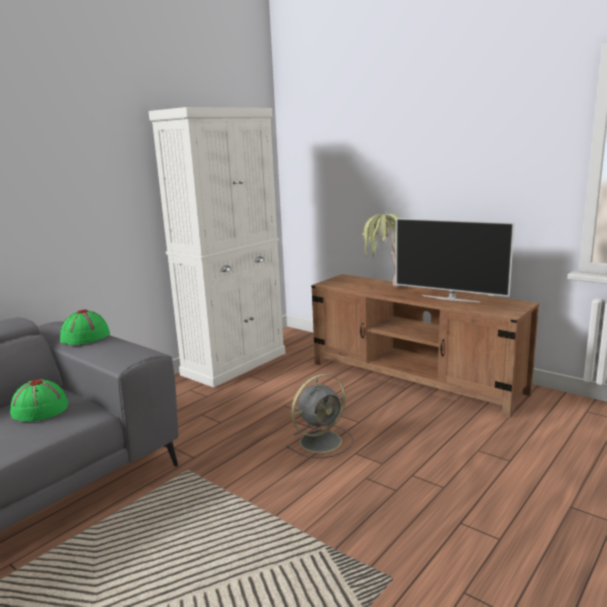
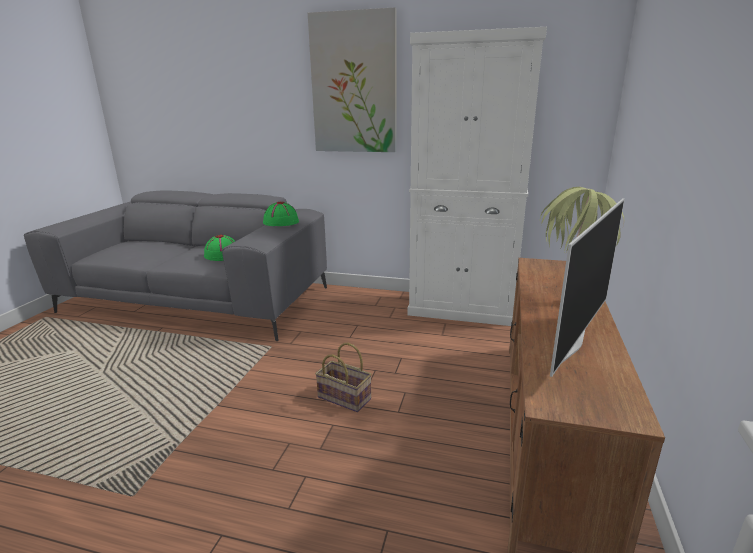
camera: 65 degrees right, 5 degrees up
grey fan [286,374,353,458] -> basket [315,343,372,412]
television [396,218,515,302] -> television turned 150 degrees counterclockwise [550,198,625,377]
none -> picture [308,7,397,152]

